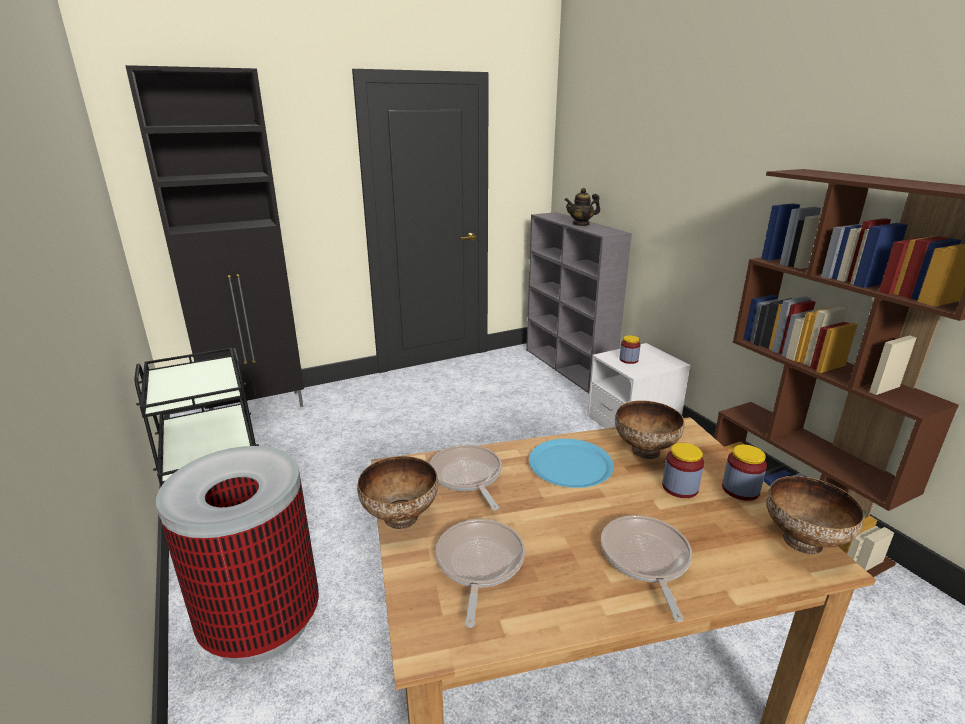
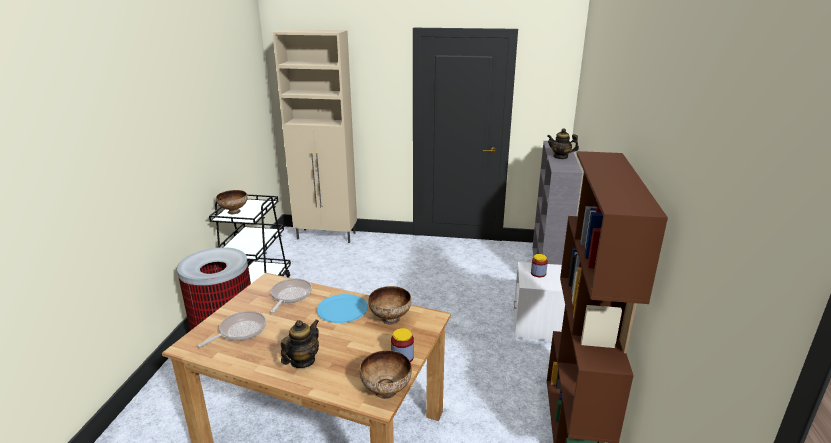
camera: 35 degrees right, 0 degrees up
black cabinet [125,65,304,410] -> beige cabinet [272,30,357,243]
bowl [357,456,438,529] -> bowl moved to [216,190,247,214]
frying pan [601,515,692,622] -> teapot [281,319,319,368]
jar [662,443,704,498] -> none

